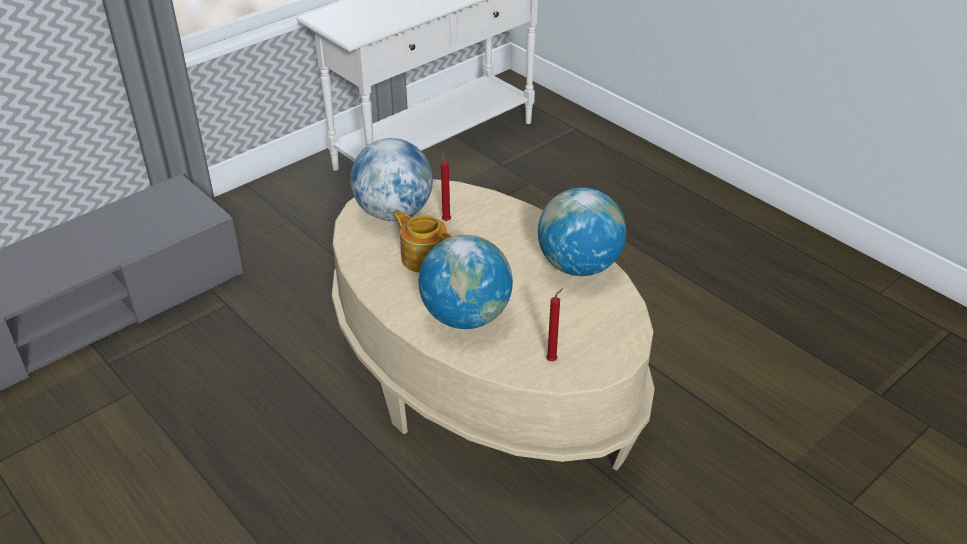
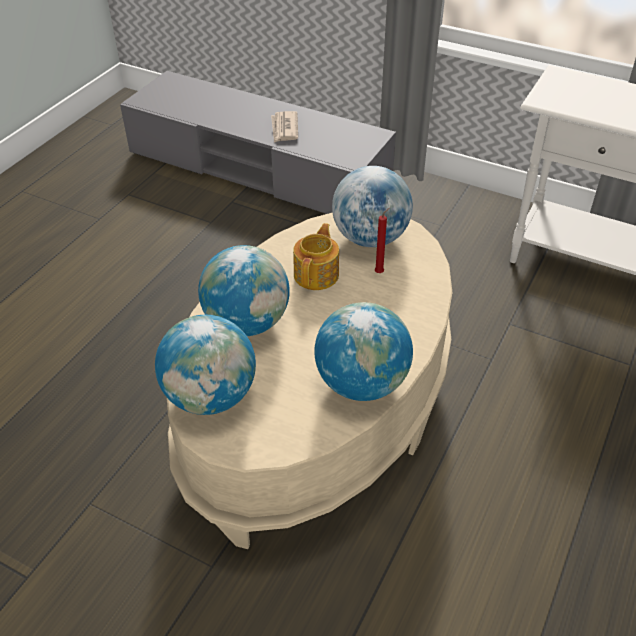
camera: 70 degrees right, 5 degrees up
red candle [546,288,563,361] -> globe [155,315,256,415]
none -> newspaper [271,111,298,143]

